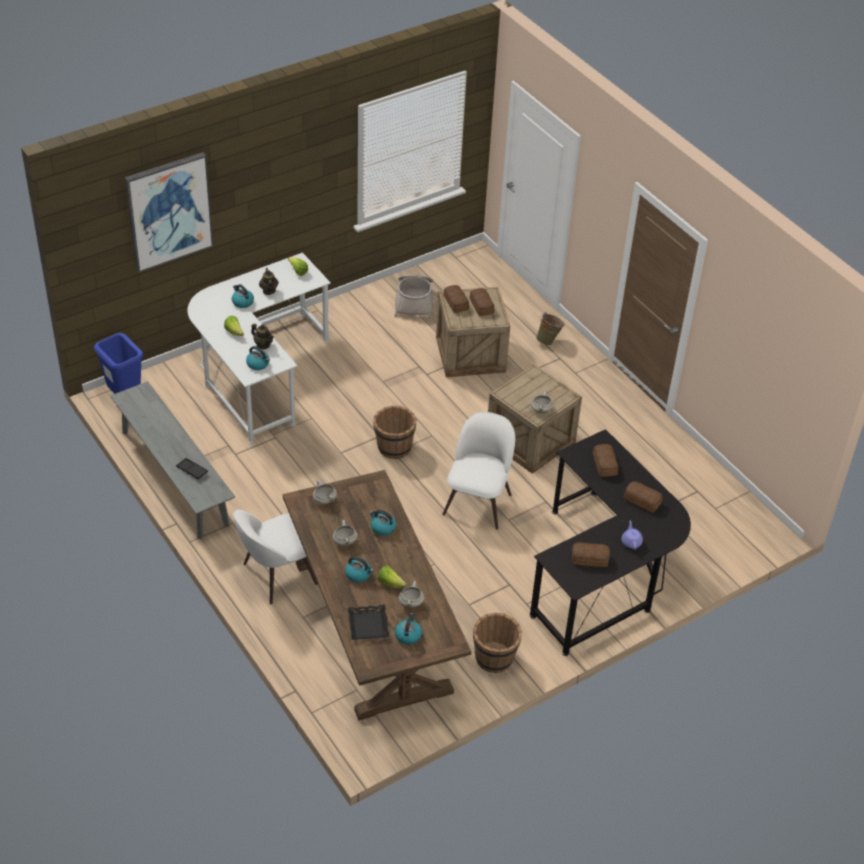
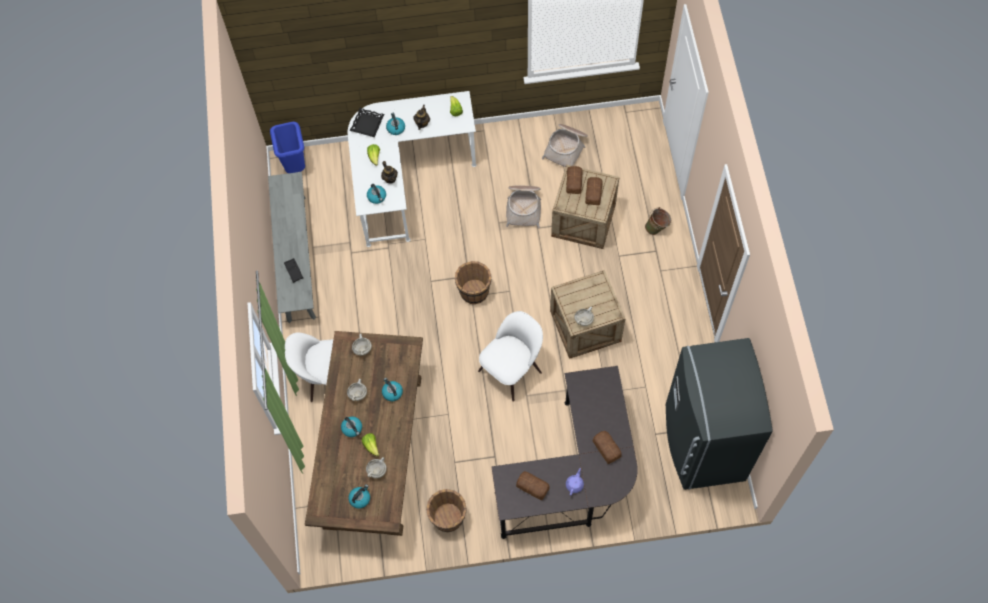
camera: 30 degrees right, 20 degrees up
picture [125,152,213,272] -> none
black tray [348,605,389,640] -> black tray moved to [350,108,384,138]
bread [593,444,618,477] -> none
none -> basket [506,186,541,228]
none -> grey fridge [666,338,773,490]

